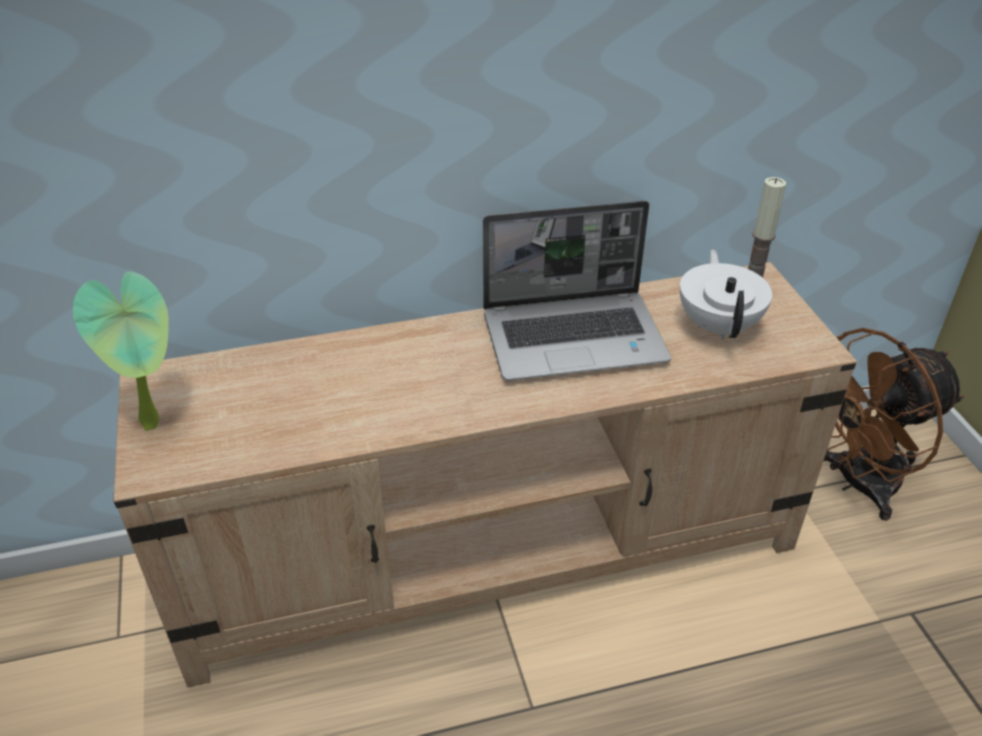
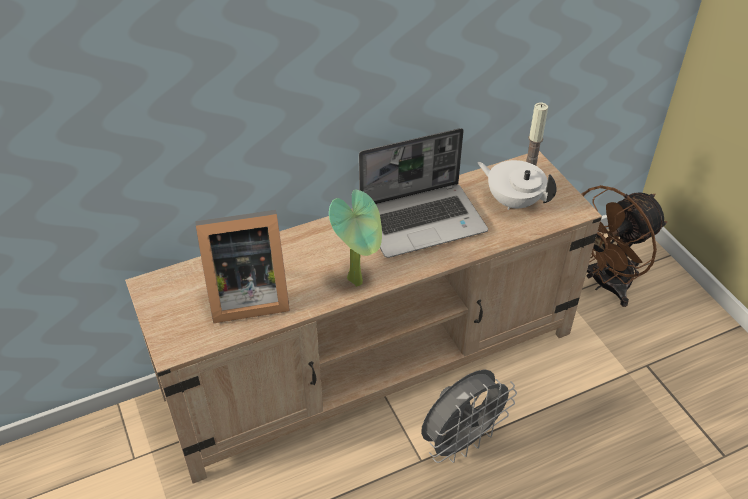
camera: 10 degrees left, 5 degrees up
potted plant [73,271,169,431] -> potted plant moved to [329,190,382,287]
white teapot [680,249,772,340] -> white teapot turned 45 degrees counterclockwise [477,160,557,210]
none -> picture frame [196,210,290,323]
none -> grey fan [421,369,517,463]

